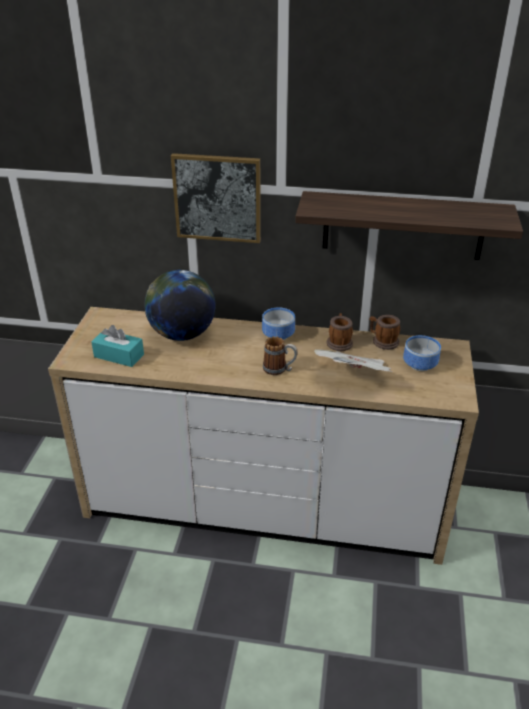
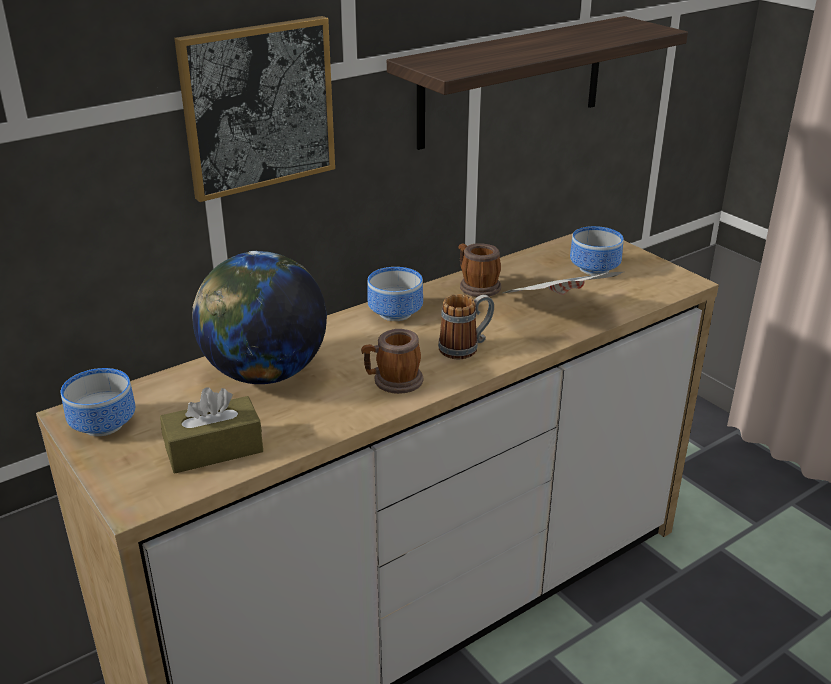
camera: 45 degrees left, 5 degrees down
turquoise tissue box [91,325,144,367] -> brown tissue box [160,387,263,474]
mug [369,315,400,350] -> mug moved to [361,329,423,394]
none -> bowl [61,368,135,436]

